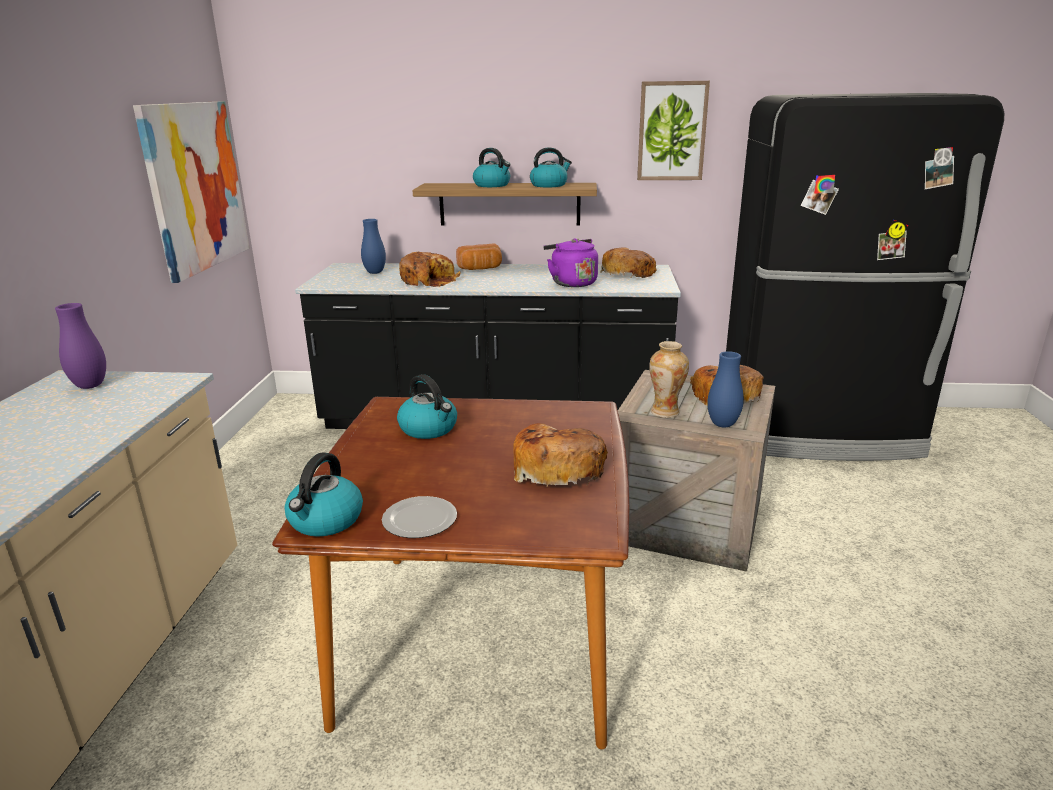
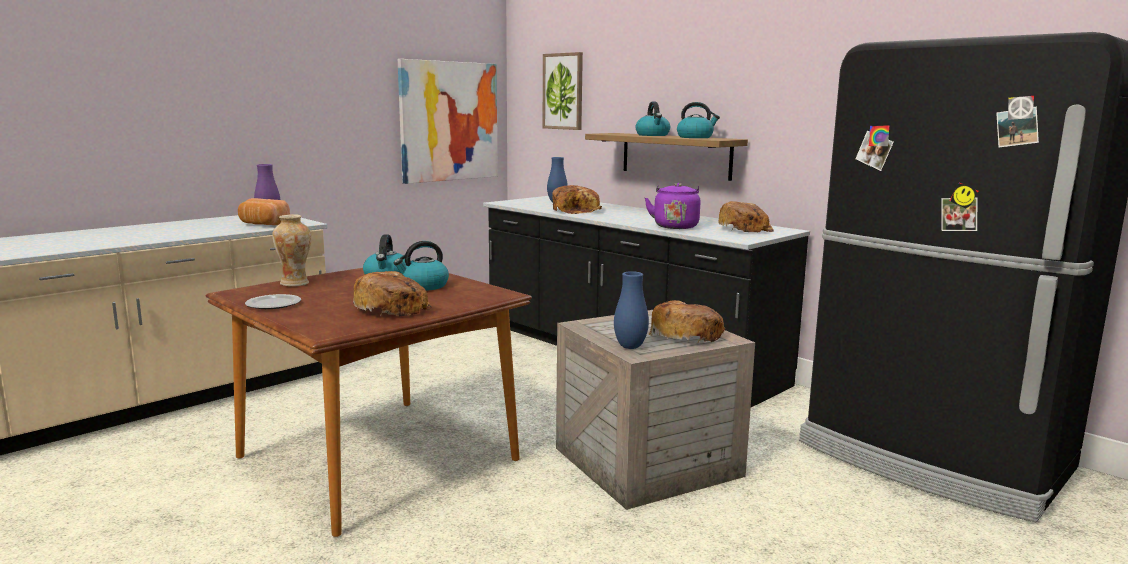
camera: 40 degrees right, 10 degrees down
kettle [285,452,363,537] -> kettle moved to [394,241,449,291]
bread [456,244,502,270] -> bread moved to [238,198,290,225]
picture [637,81,710,180] -> picture moved to [543,52,583,130]
vase [649,341,689,418] -> vase moved to [272,215,311,286]

